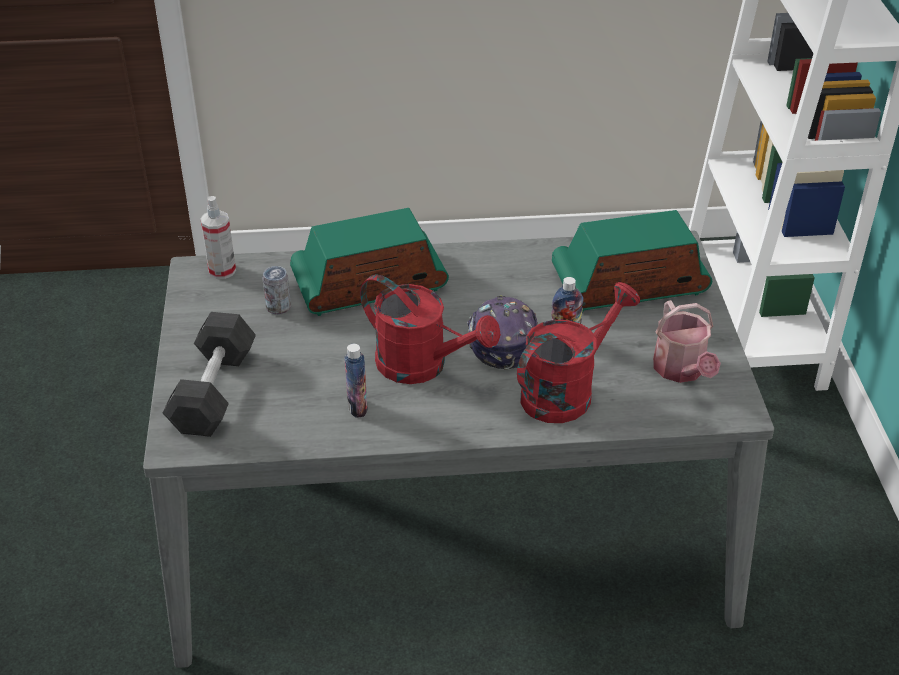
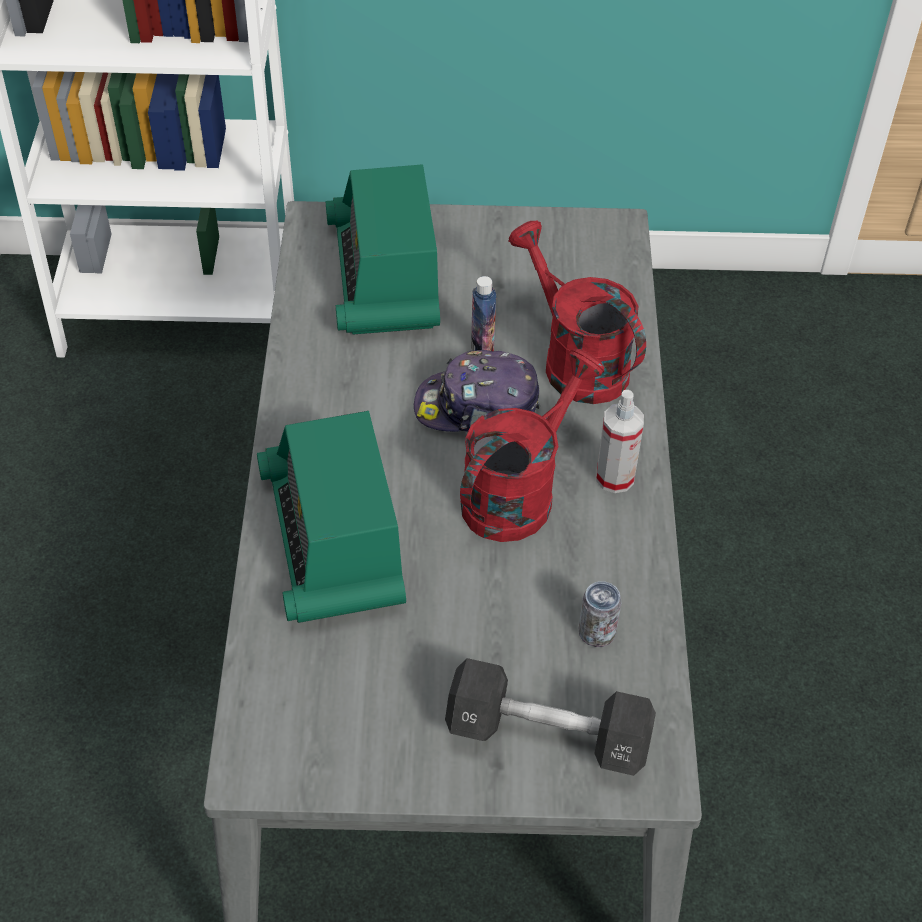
camera: 85 degrees left, 10 degrees up
spray bottle [200,196,236,279] -> spray bottle moved to [596,390,644,493]
can [262,266,291,315] -> can moved to [578,581,622,647]
bottle [344,344,367,418] -> none
watering can [653,300,721,383] -> none

